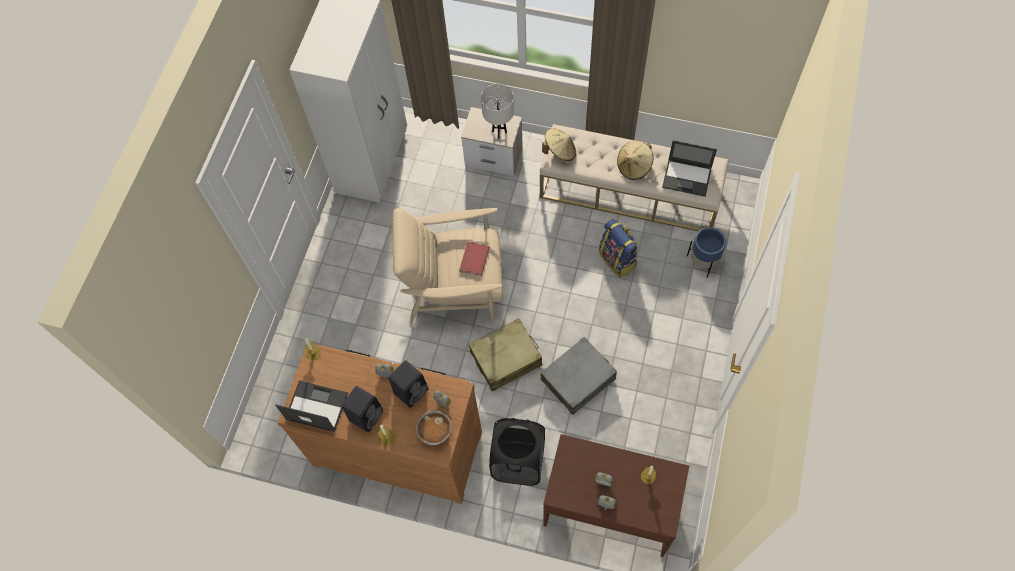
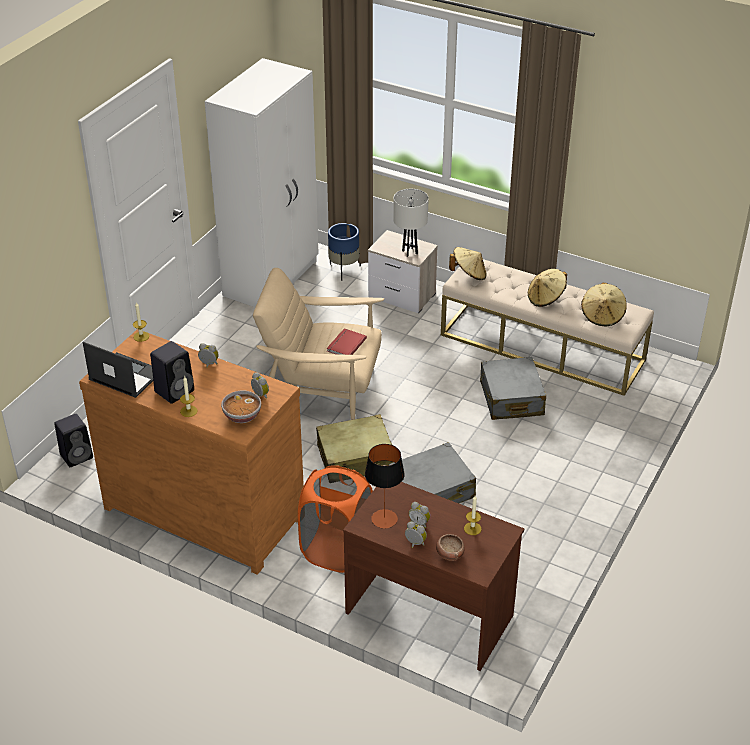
camera: 10 degrees right, 25 degrees down
black speaker [388,360,429,408] -> black speaker moved to [54,414,93,467]
black laundry basket [489,418,545,486] -> orange laundry basket [298,465,373,573]
backpack [599,219,639,278] -> grey suitcase [480,357,546,420]
laptop [662,140,717,197] -> beige hat [581,283,627,326]
blue planter [687,227,726,278] -> blue planter moved to [328,223,361,281]
none -> table lamp [365,444,405,529]
none -> bowl [436,534,465,561]

